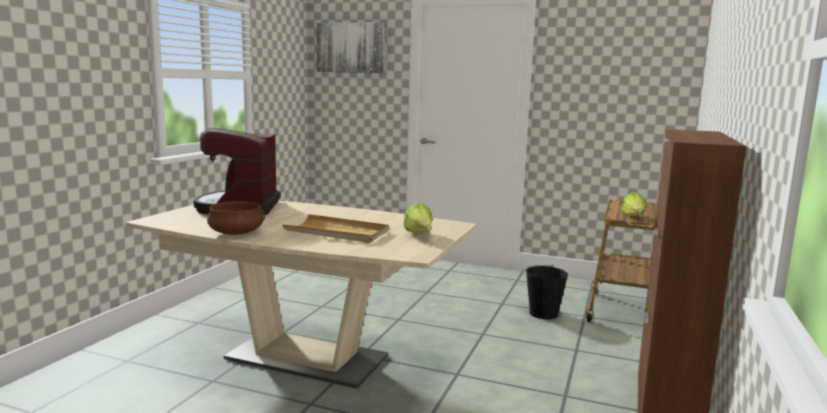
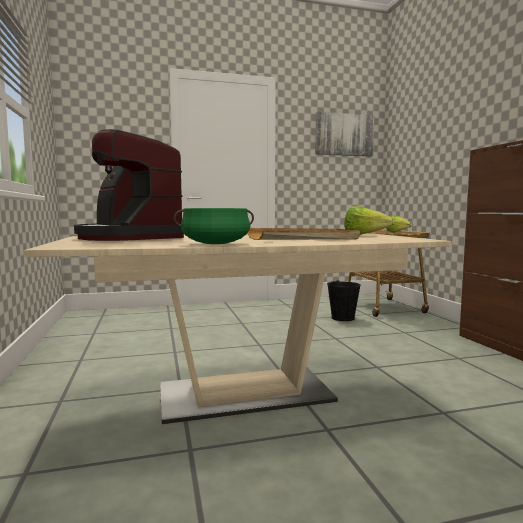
camera: 35 degrees left, 5 degrees down
brown cooking pot [207,201,265,235] -> green cooking pot [174,208,254,244]
picture [317,22,386,73] -> picture moved to [315,112,374,157]

